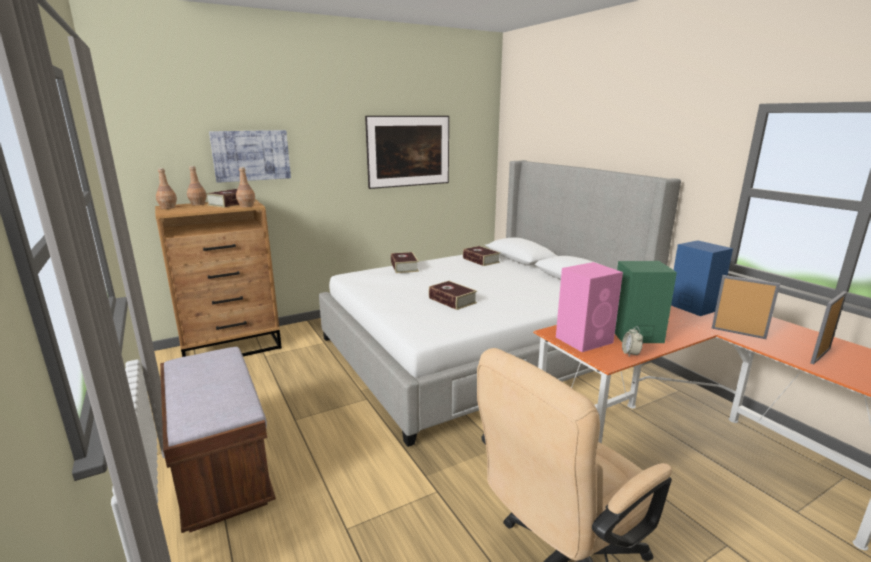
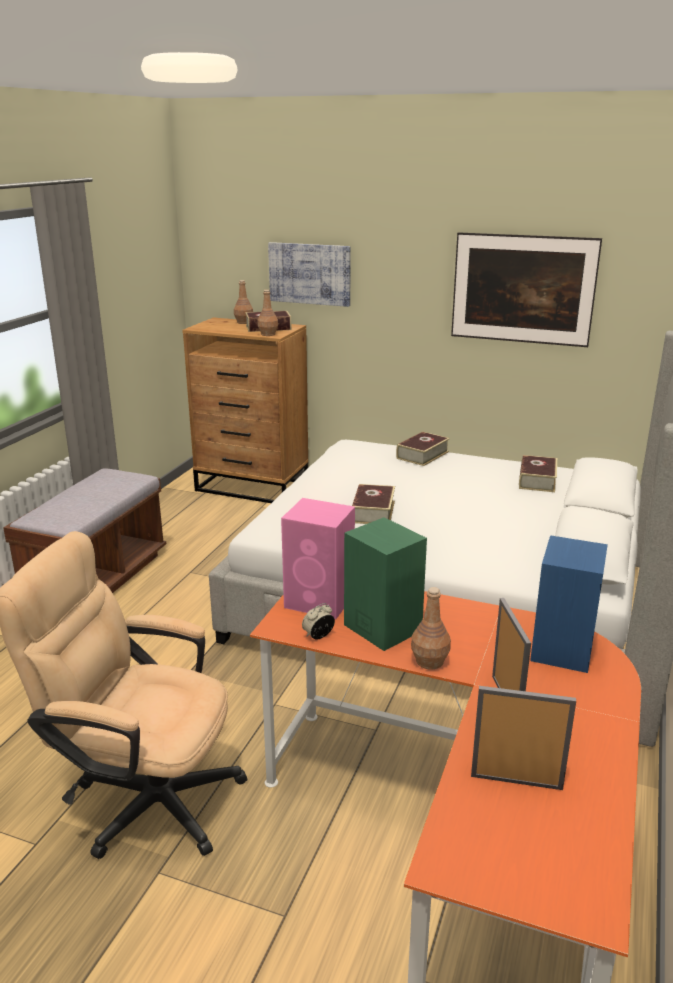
camera: 50 degrees right, 5 degrees up
brown bottle [156,168,177,209] -> brown bottle moved to [411,587,451,669]

